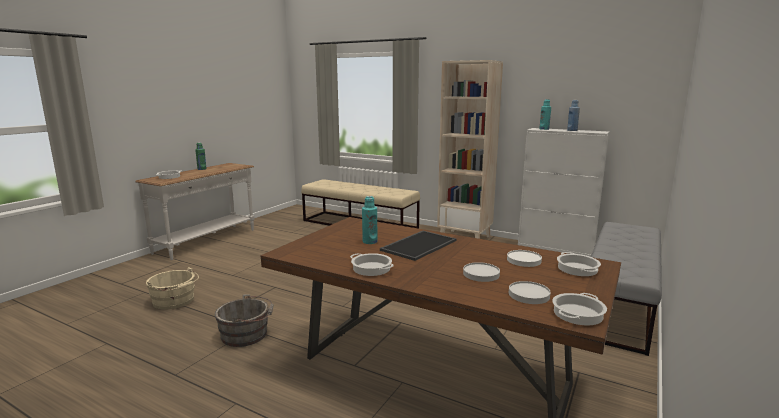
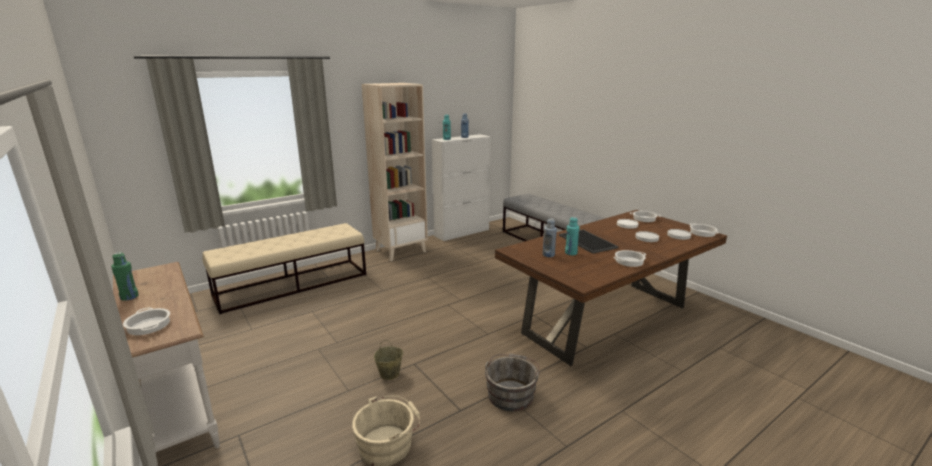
camera: 65 degrees left, 5 degrees up
none -> beige bucket [374,340,403,380]
none -> blue bottle [543,218,557,257]

